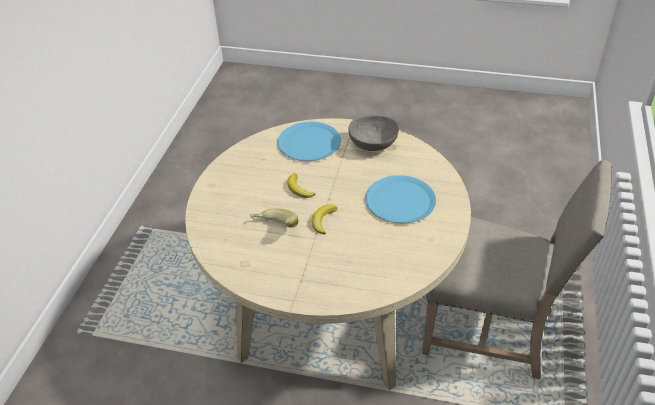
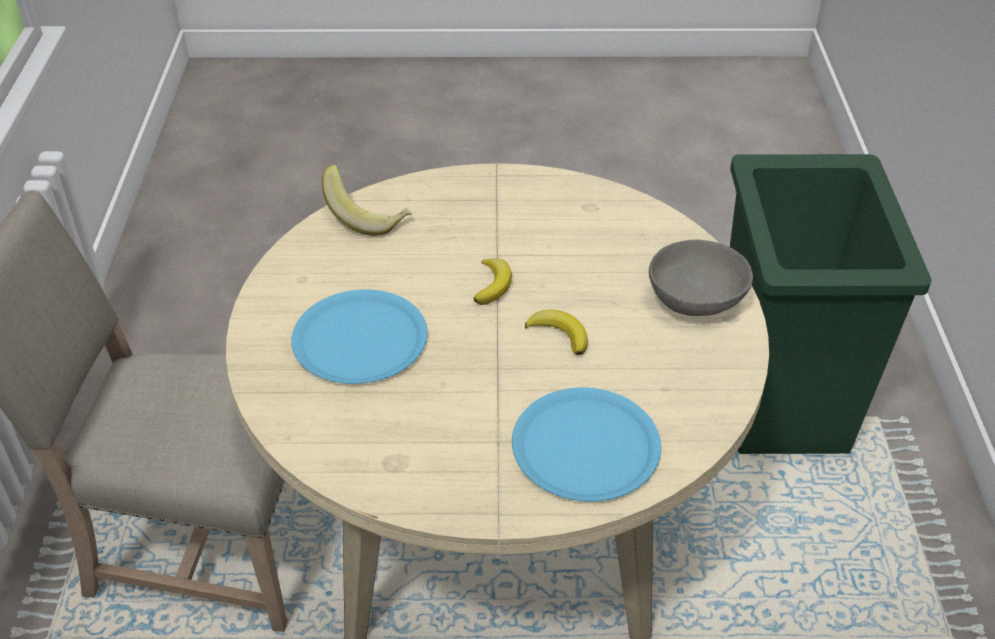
camera: 165 degrees right, 0 degrees up
banana [250,208,298,228] -> banana moved to [322,165,412,236]
grey bowl [348,115,399,151] -> grey bowl moved to [649,239,753,316]
none -> green trash can [730,154,931,454]

